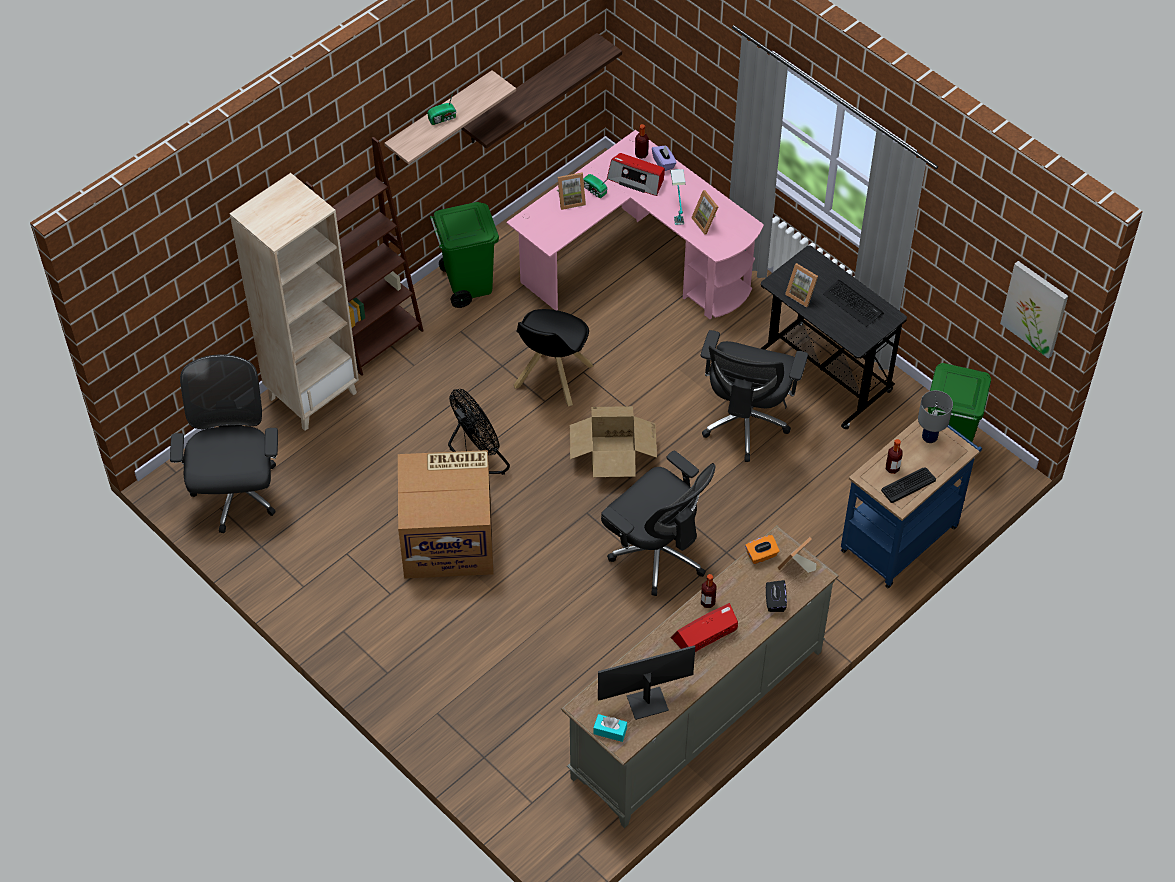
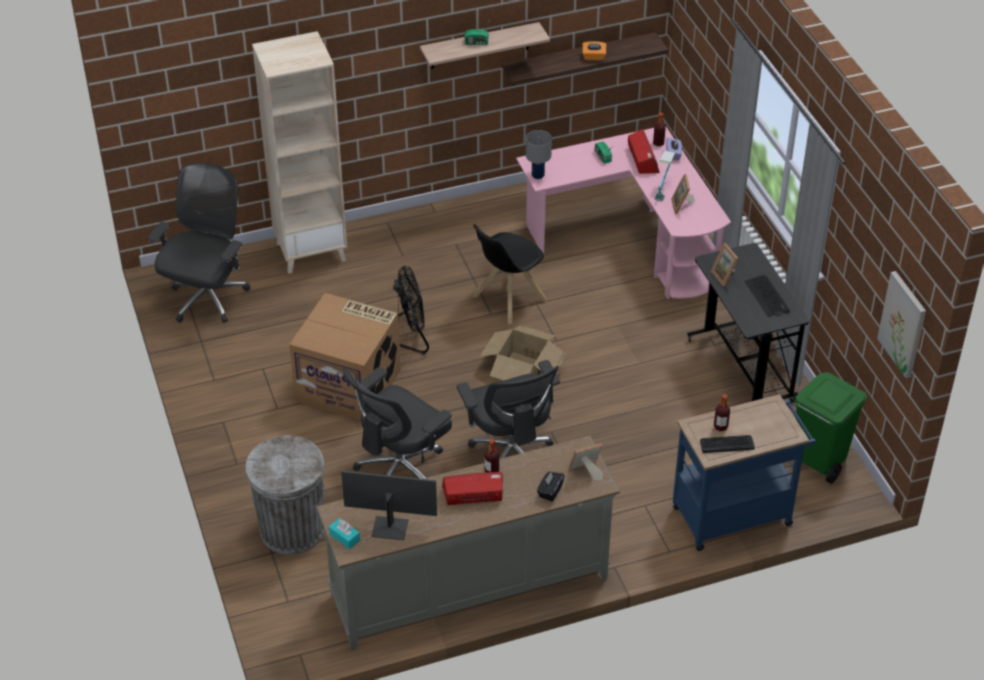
camera: 25 degrees right, 10 degrees down
brown bookcase [305,137,423,376] -> none
green trash can [430,202,499,308] -> none
picture frame [557,173,586,210] -> none
radio [607,153,665,196] -> radio turned 150 degrees counterclockwise [628,129,660,174]
office chair [700,330,808,462] -> office chair moved to [343,367,452,479]
orange tissue box [745,535,780,564] -> orange tissue box moved to [582,41,606,60]
grey table lamp [918,390,953,443] -> grey table lamp moved to [526,130,552,179]
none -> grey trash can [245,435,325,555]

